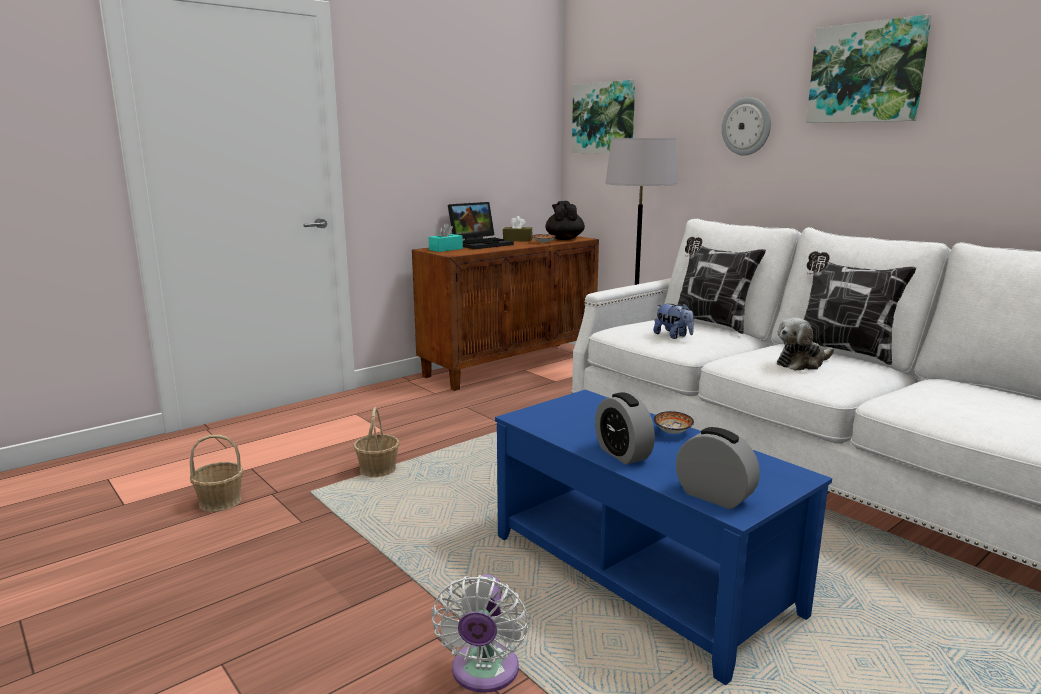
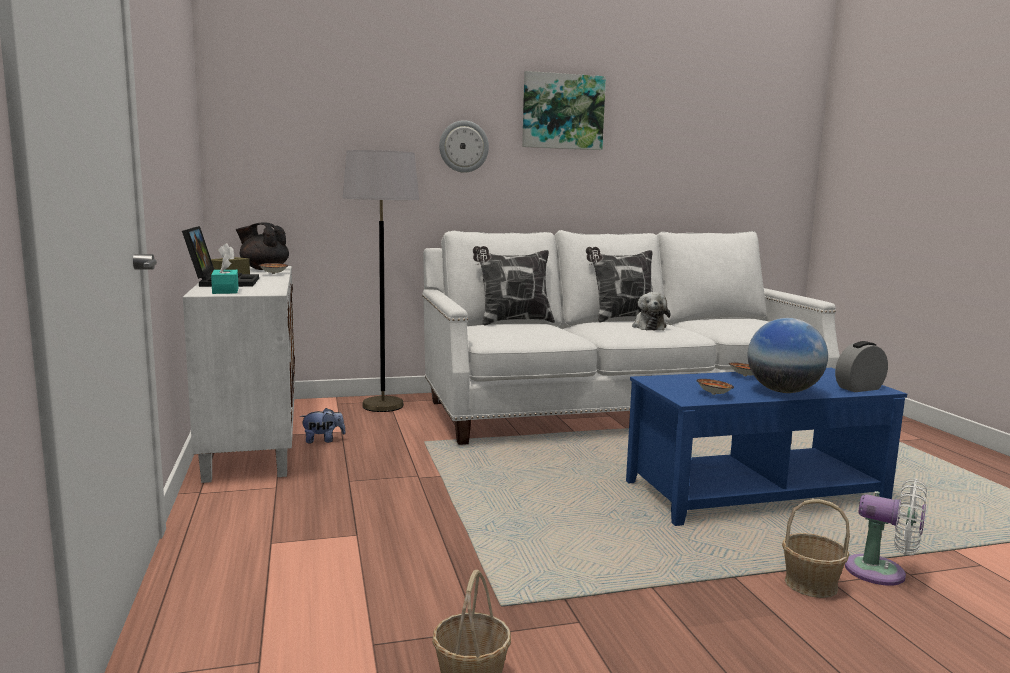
camera: 65 degrees left, 5 degrees down
basket [354,407,400,477] -> basket moved to [782,499,850,598]
brown cabinet [412,236,599,391] -> white cabinet [183,266,295,483]
picture [572,80,635,154] -> none
alarm clock [595,392,655,464] -> globe [747,318,828,393]
plush toy [654,303,694,339] -> plush toy moved to [300,408,345,443]
none -> bowl [697,379,734,395]

